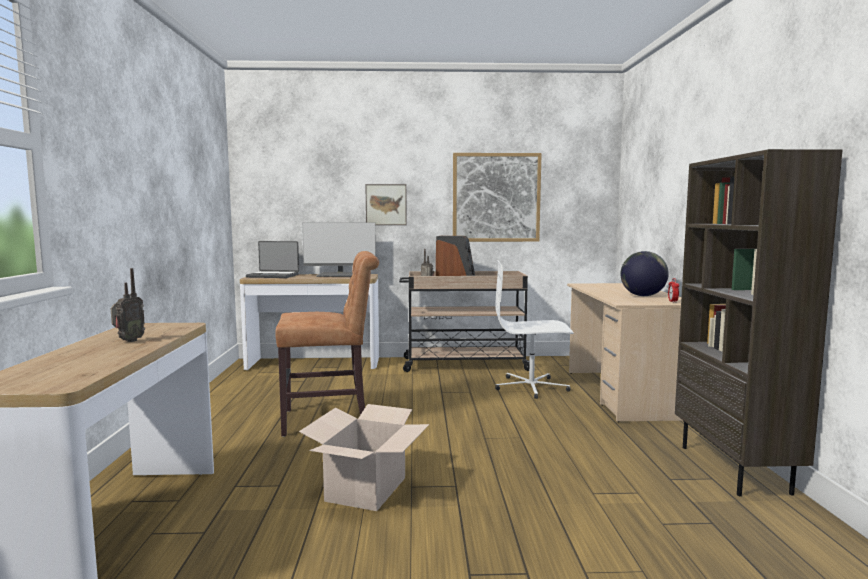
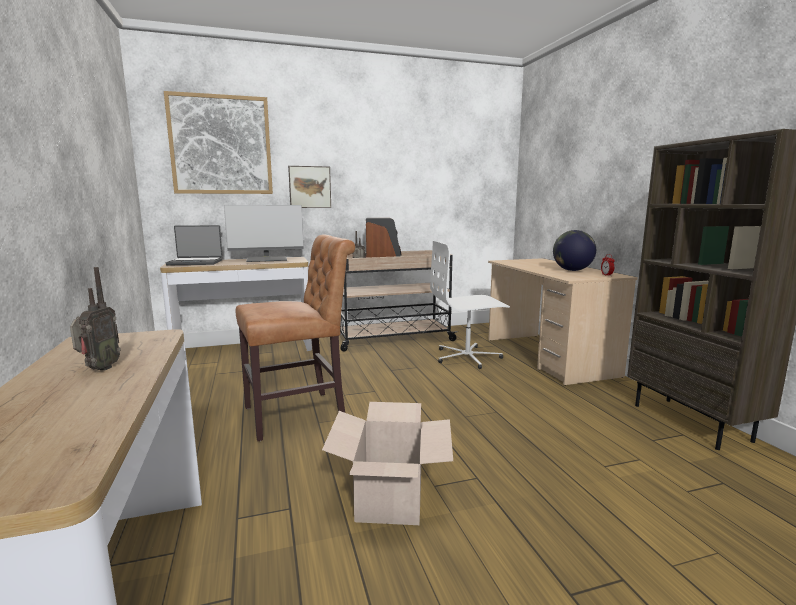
camera: 15 degrees left, 5 degrees up
picture [453,153,542,242] -> picture moved to [164,91,273,194]

